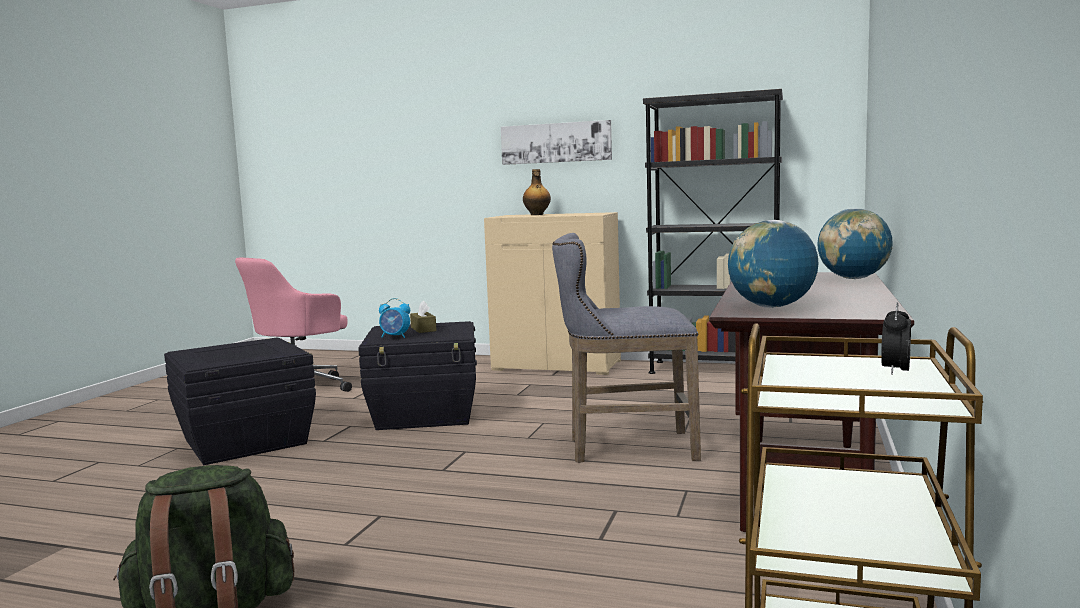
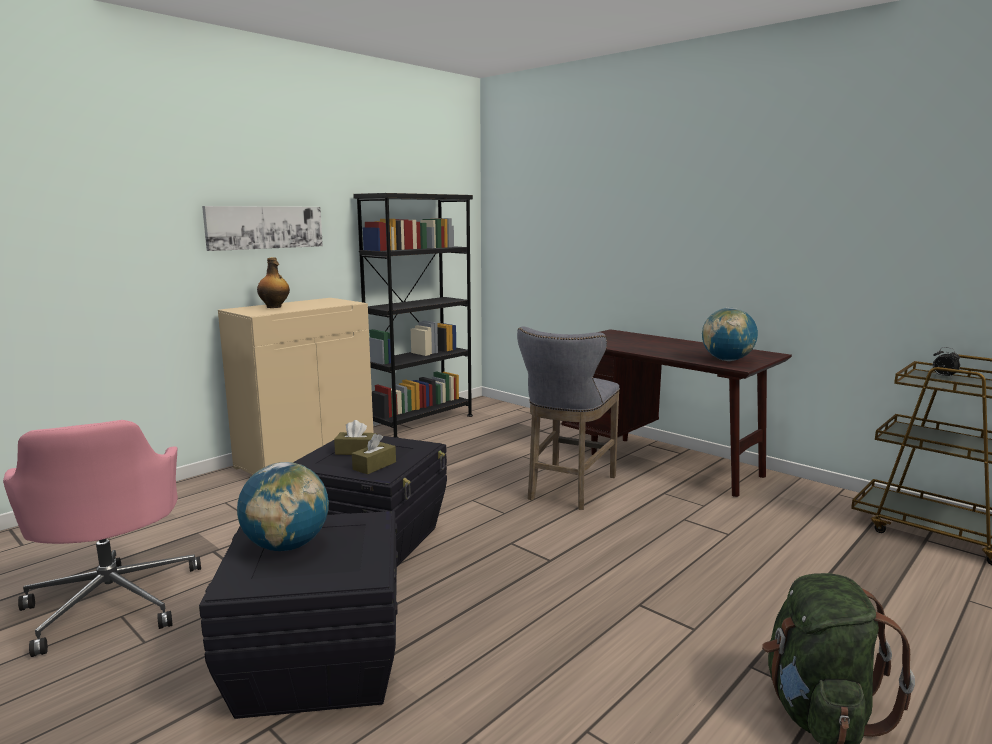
camera: 65 degrees left, 5 degrees up
alarm clock [379,298,410,338] -> brown tissue box [352,433,396,474]
globe [817,208,893,279] -> globe moved to [237,462,329,551]

